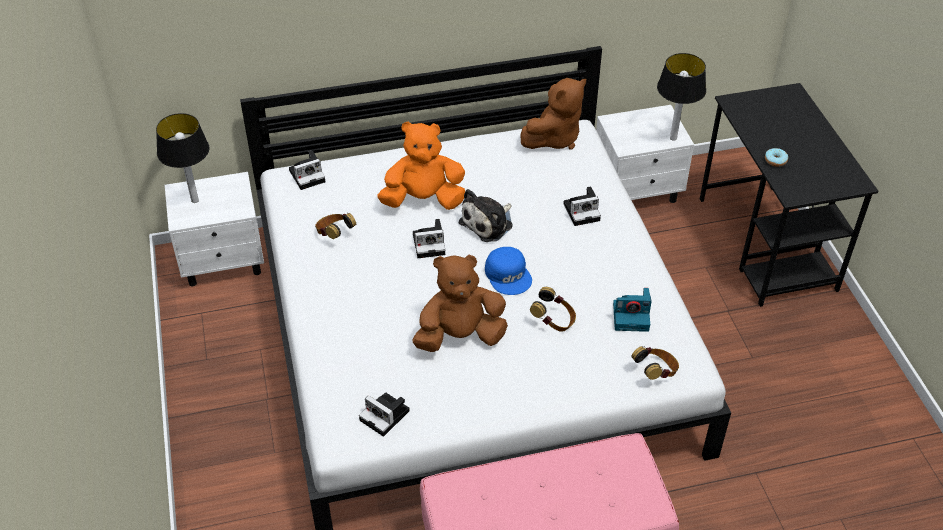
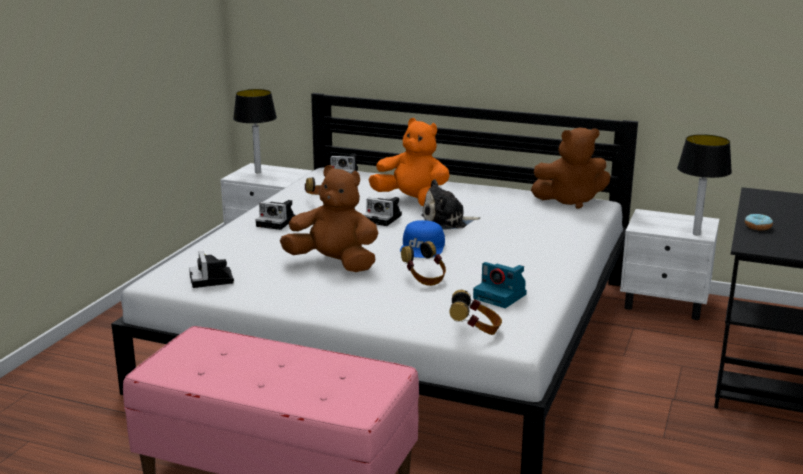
camera: 35 degrees right, 25 degrees down
camera [563,186,601,226] -> camera moved to [256,200,295,230]

